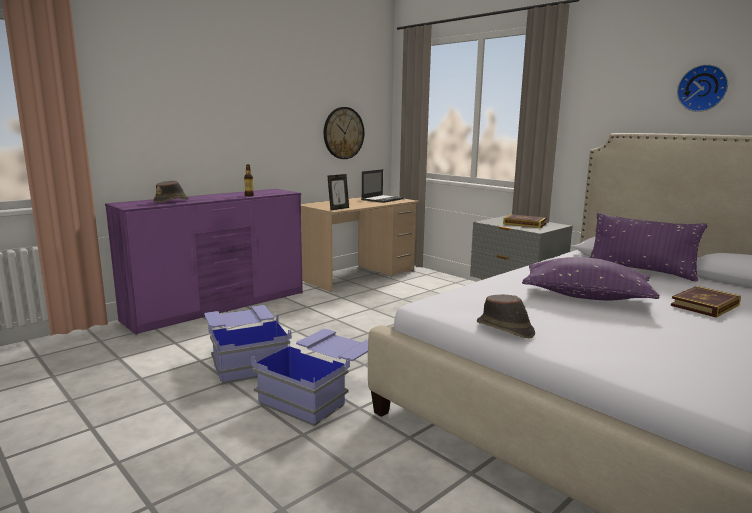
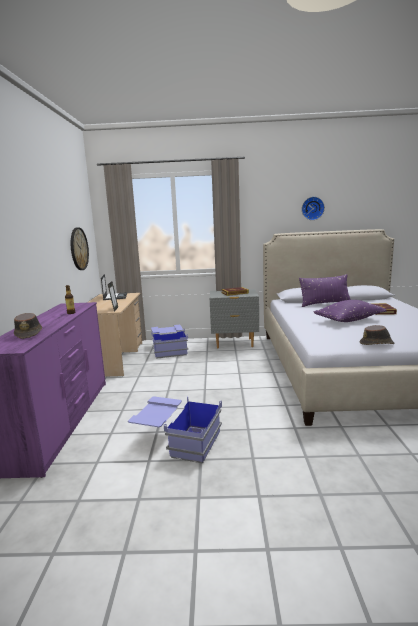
camera: 45 degrees left, 0 degrees up
blue storage box [251,329,368,426] -> blue storage box moved to [151,325,188,359]

